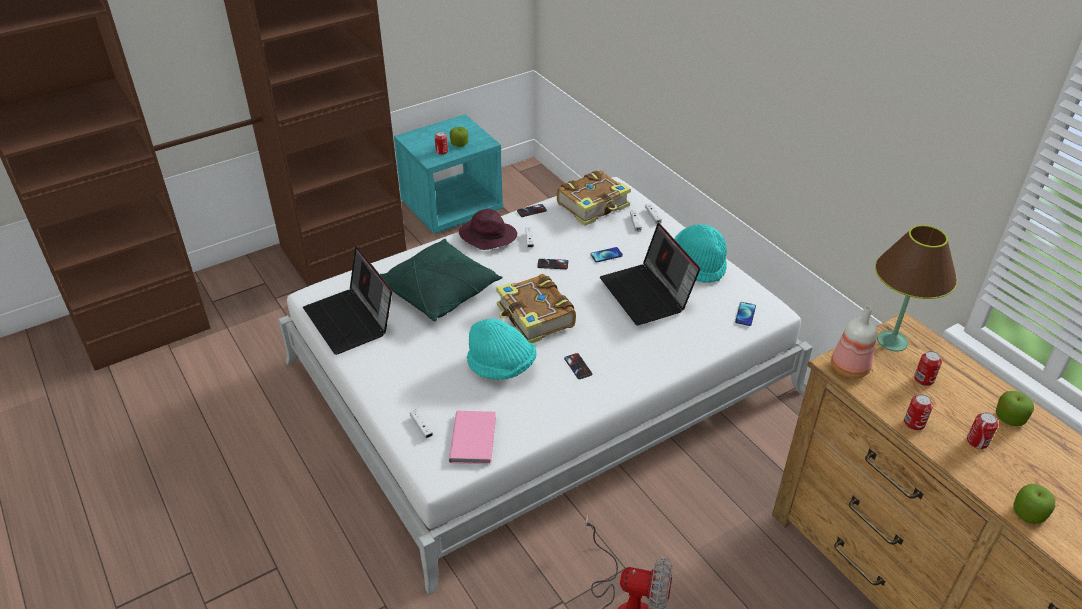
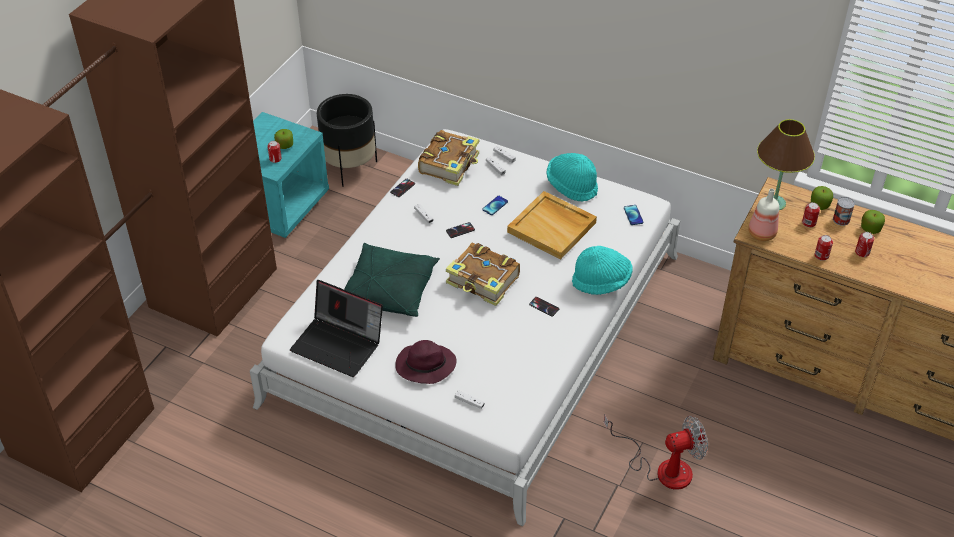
camera: 30 degrees left, 5 degrees up
pink book [449,411,496,464] -> none
purple hat [459,209,517,250] -> purple hat moved to [395,340,457,384]
turquoise hat [467,319,536,380] -> turquoise hat moved to [572,246,633,295]
laptop [600,223,700,325] -> beige tray [507,191,597,260]
apple [1013,484,1055,524] -> apple moved to [811,186,833,210]
none -> black planter [317,94,377,187]
none -> can [833,197,855,226]

